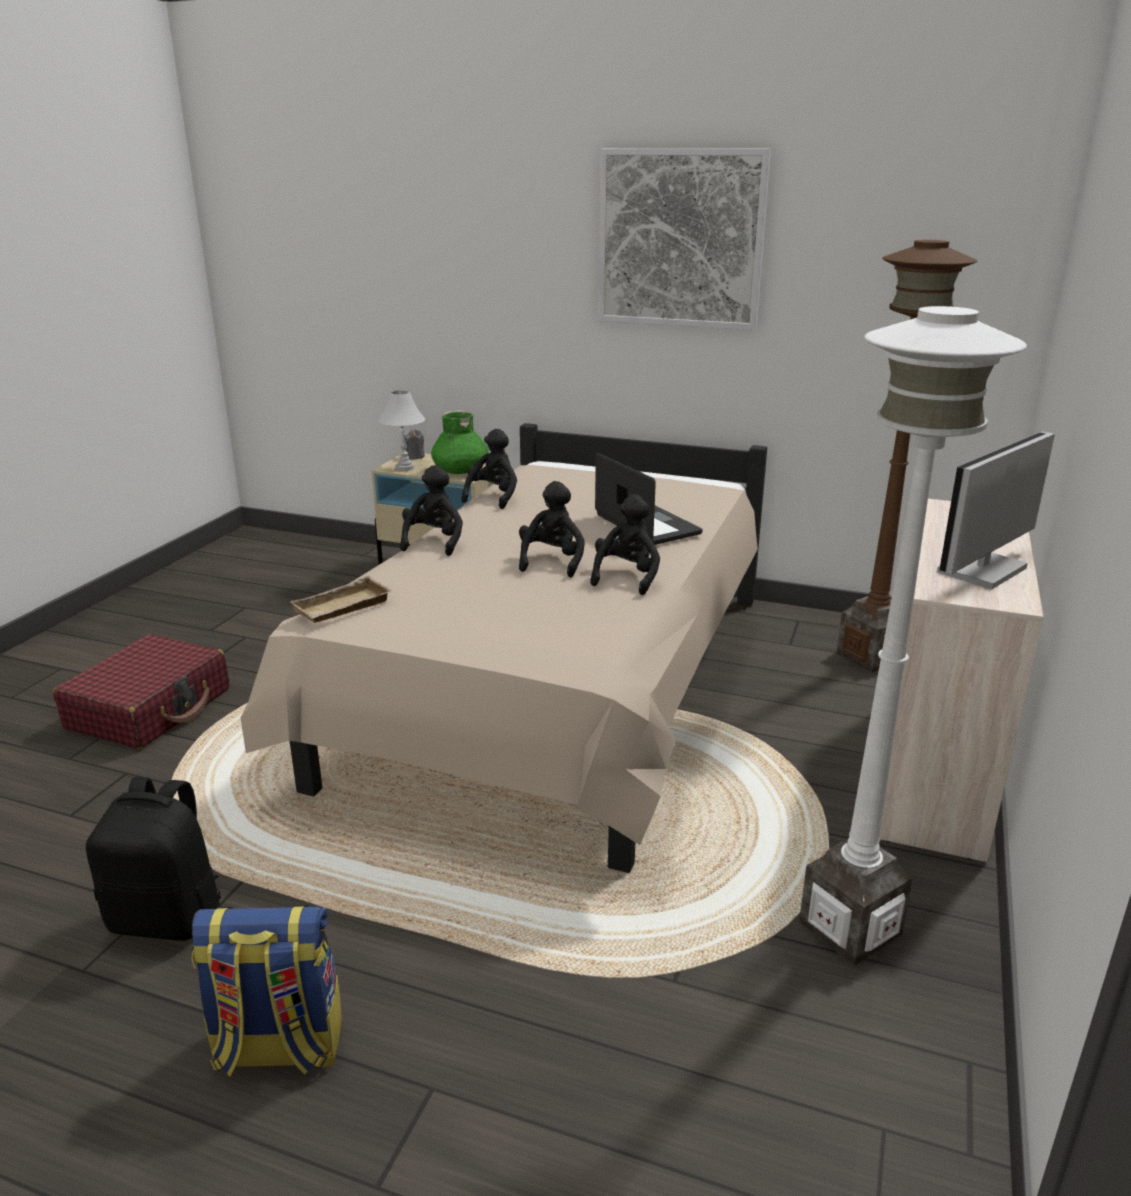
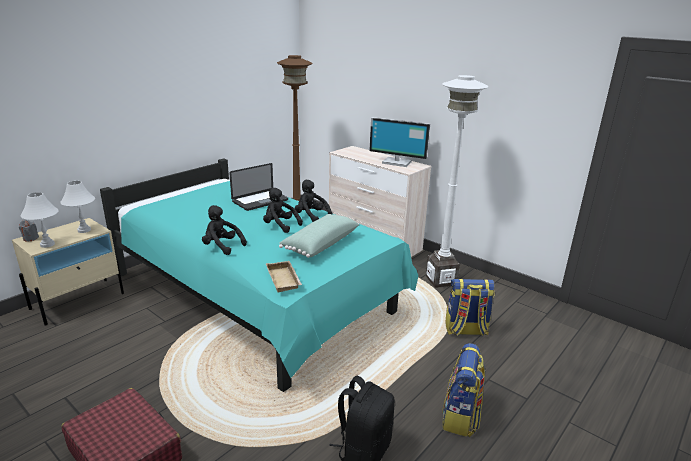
camera: 70 degrees left, 0 degrees up
beige bed [240,423,767,873] -> turquoise bed [100,158,418,392]
green vase [431,410,489,474] -> white table lamp [60,181,95,233]
black plush toy [461,429,517,509] -> none
laptop [595,453,702,545] -> laptop turned 150 degrees clockwise [230,163,288,211]
picture [598,148,771,330] -> none
monitor [937,431,1055,590] -> monitor turned 45 degrees counterclockwise [369,117,430,167]
none -> green pillow [279,214,359,258]
none -> backpack [445,279,495,336]

